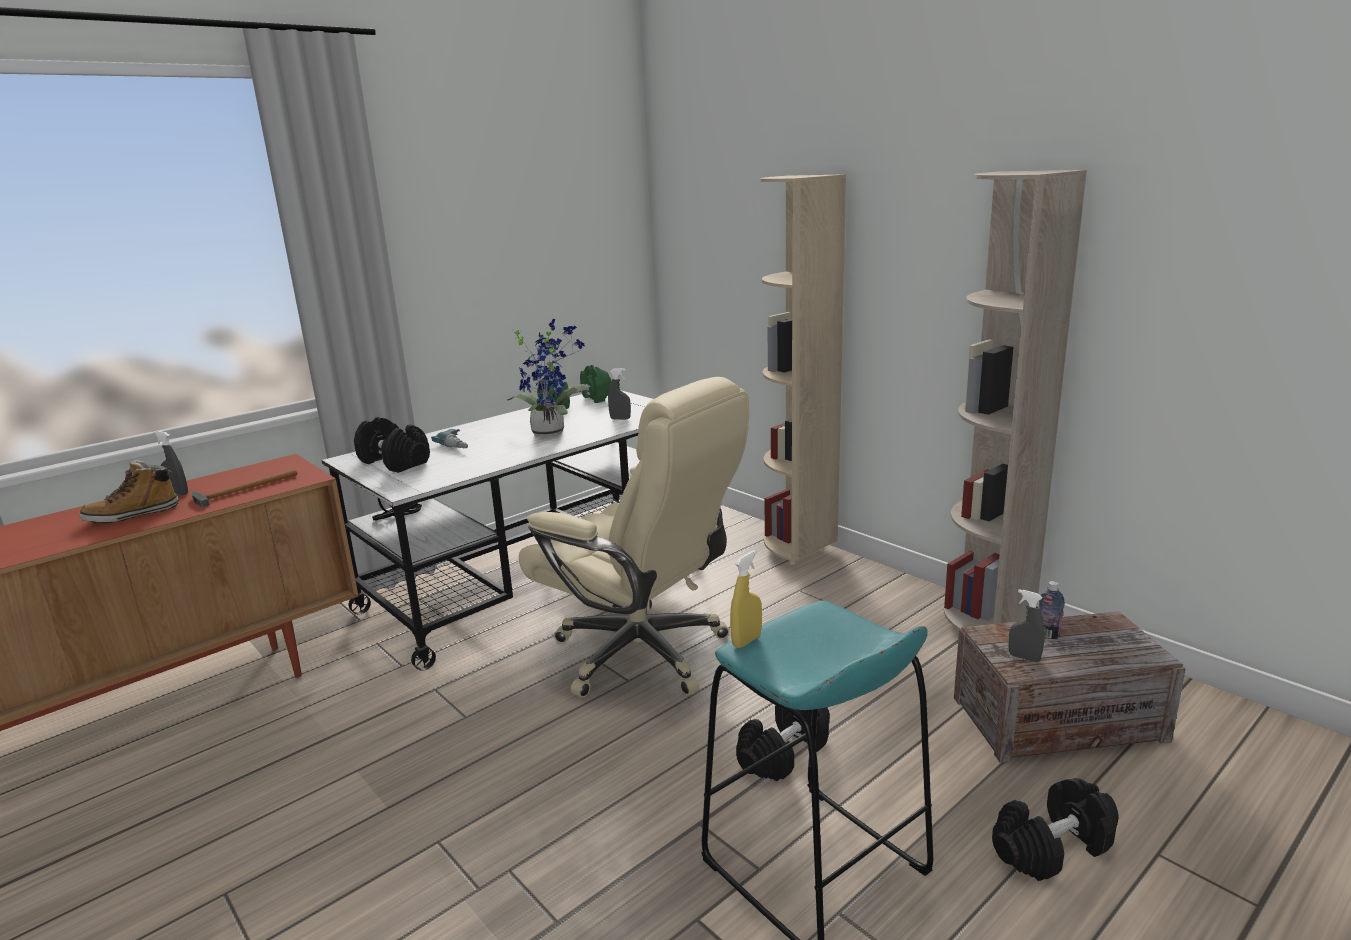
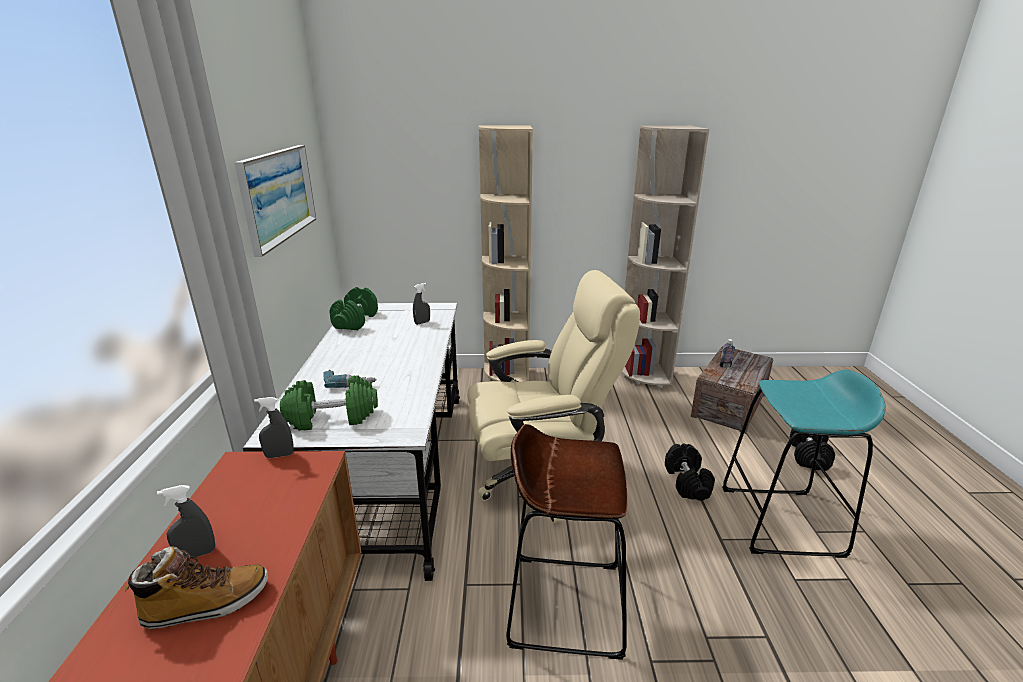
camera: 50 degrees left, 5 degrees up
boot [79,460,179,523] -> boot turned 120 degrees counterclockwise [124,546,268,629]
hammer [191,469,297,507] -> none
black dumbbell [354,417,430,473] -> green dumbbell [280,375,378,431]
potted plant [508,319,591,437] -> none
yellow spray bottle [730,550,762,648] -> none
grey spray bottle [1009,589,1045,662] -> grey spray bottle moved to [254,397,294,458]
none -> picture [234,145,316,257]
none -> brown stool [506,424,627,660]

